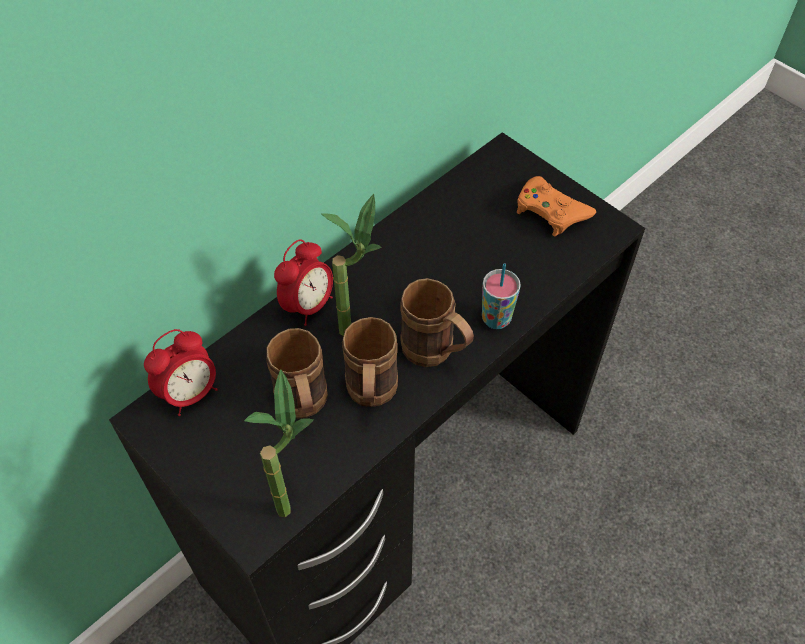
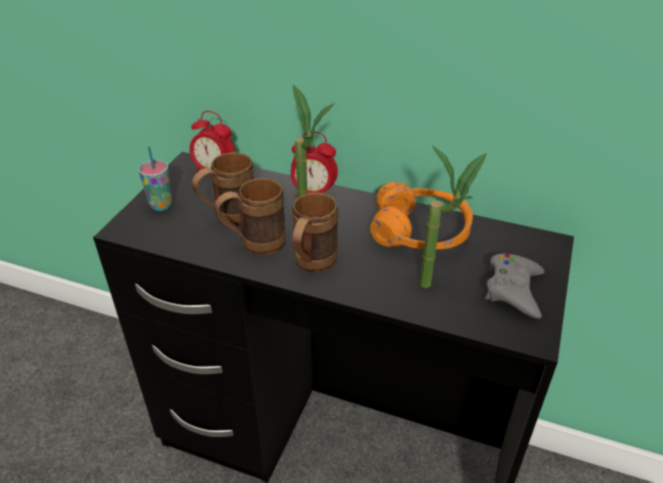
camera: 65 degrees right, 15 degrees down
potted plant [244,369,314,517] -> potted plant moved to [420,145,487,288]
cup [482,263,521,329] -> cup moved to [138,146,173,211]
orange game controller [517,176,596,237] -> grey game controller [485,254,544,319]
none -> orange headphones [370,182,473,249]

